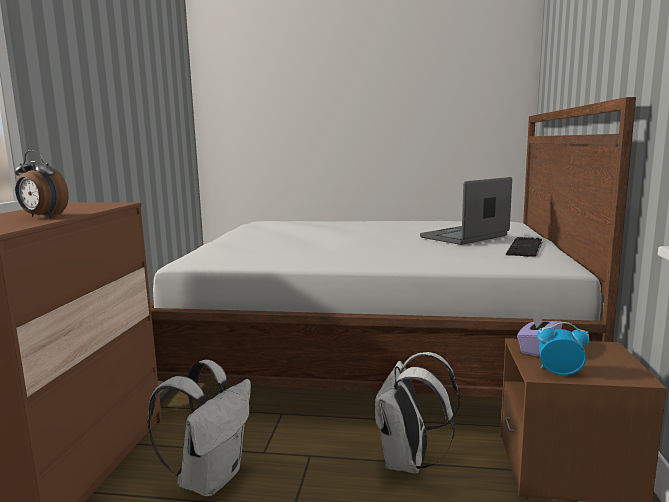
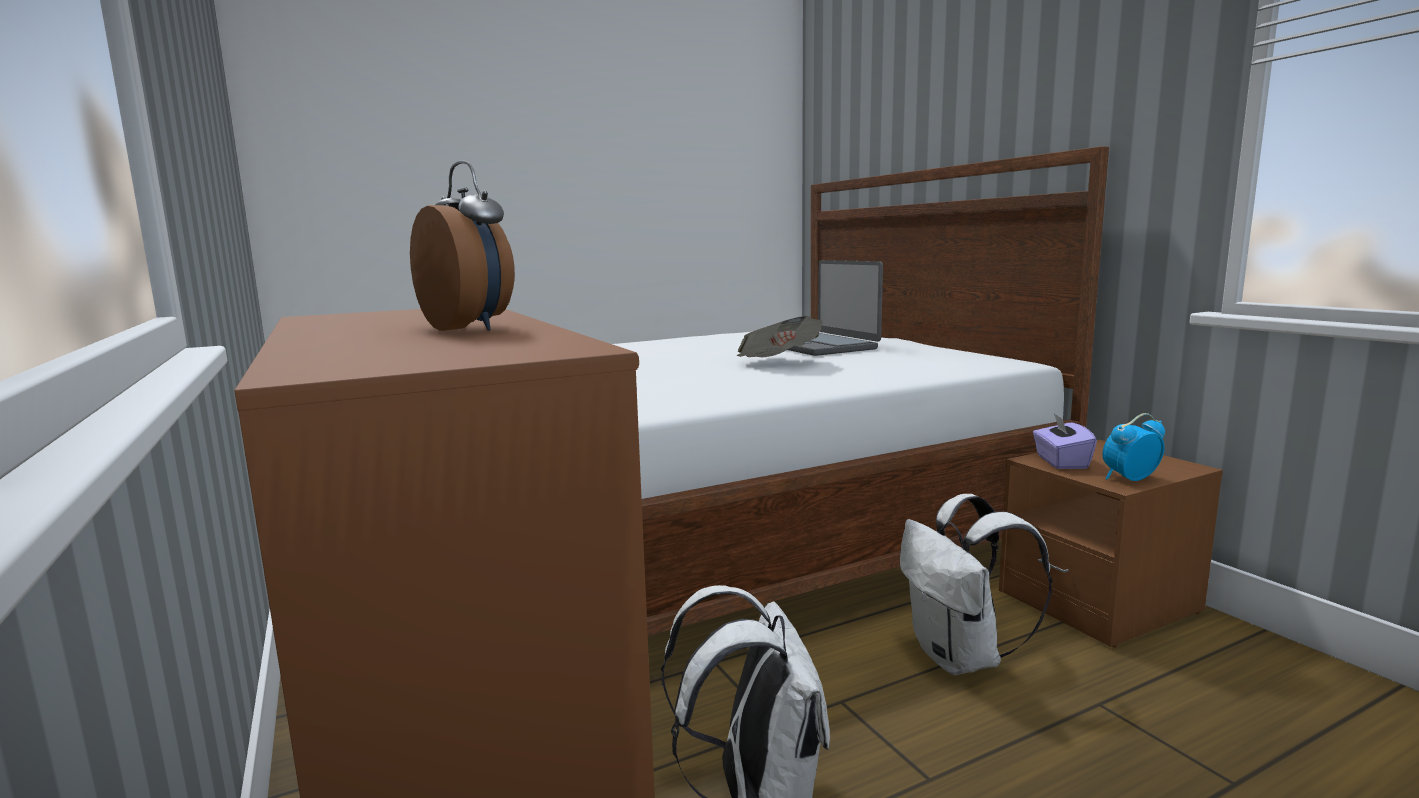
camera: 35 degrees left, 0 degrees up
alarm clock [15,150,69,218] -> alarm clock turned 120 degrees counterclockwise [410,161,515,331]
laptop [420,177,512,245] -> laptop turned 45 degrees counterclockwise [788,260,883,356]
keyboard [506,237,543,257] -> none
none -> newspaper [737,316,823,357]

